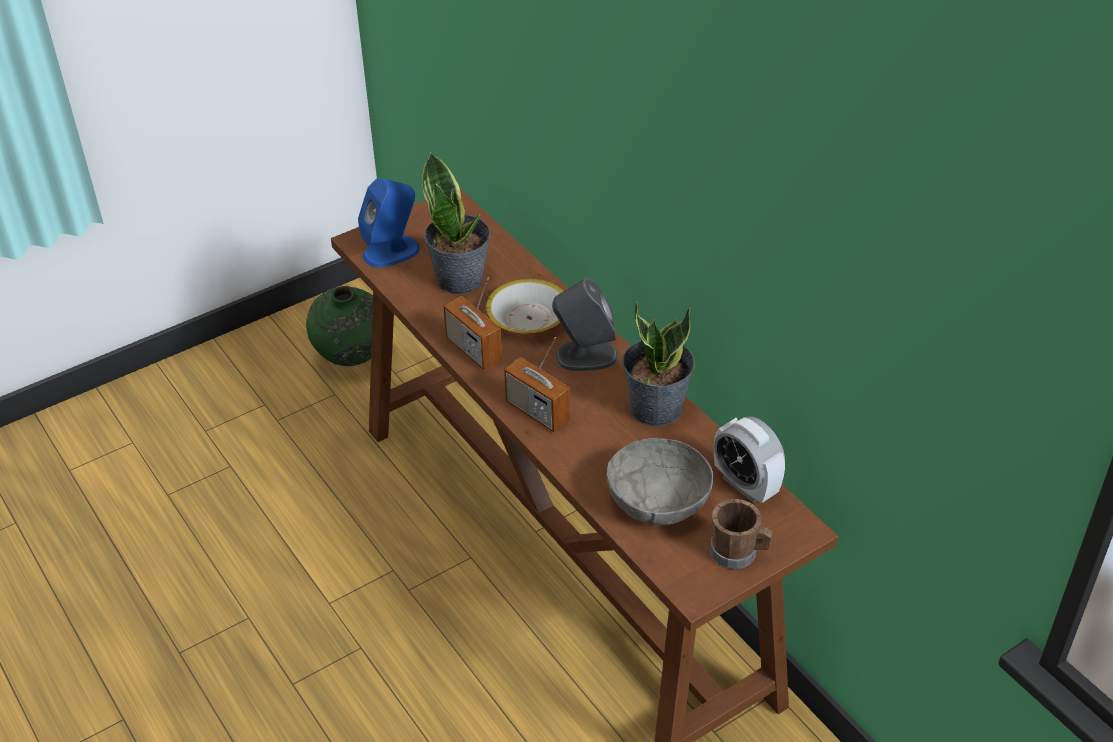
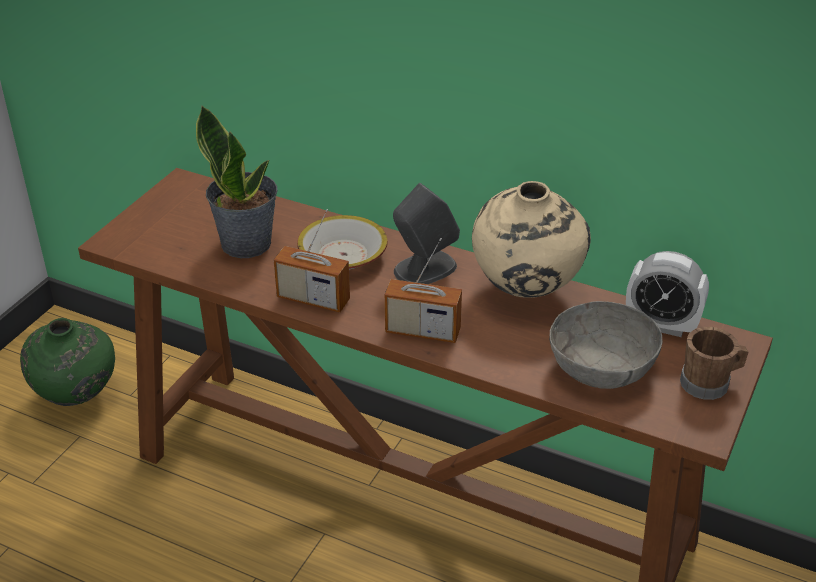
camera: 30 degrees left, 5 degrees down
blue speaker [358,178,420,268] -> none
potted plant [622,301,695,427] -> beige vase [472,181,591,298]

